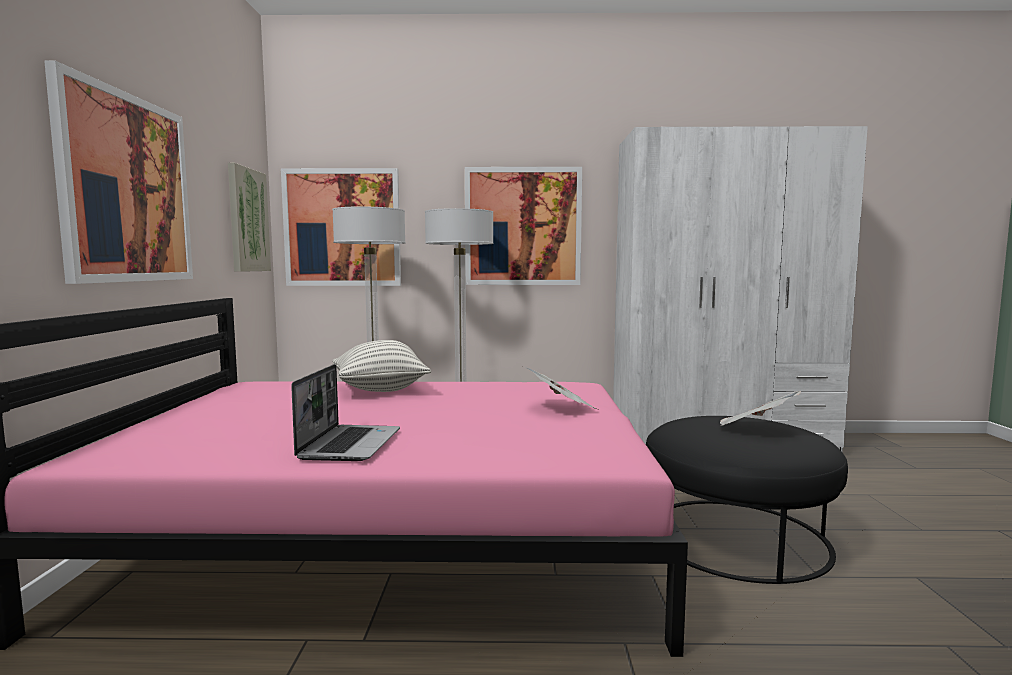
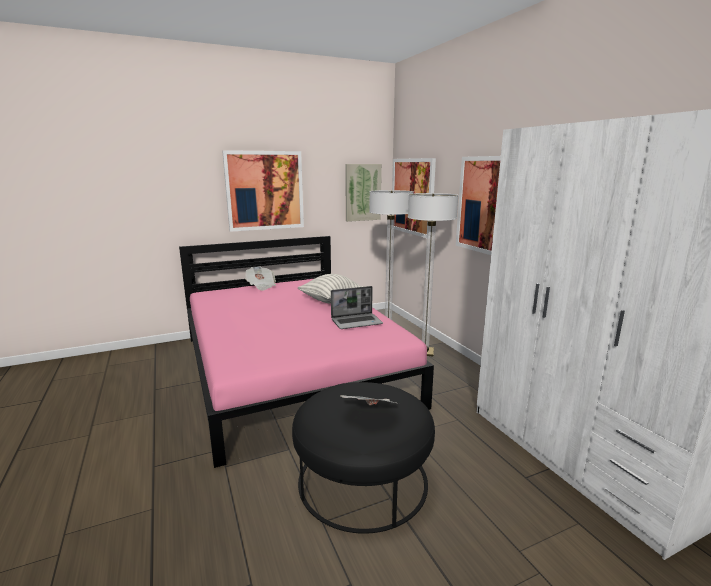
camera: 65 degrees right, 10 degrees up
laptop [291,364,400,461] -> laptop moved to [331,286,383,329]
newspaper [524,367,597,409] -> newspaper moved to [245,266,276,291]

